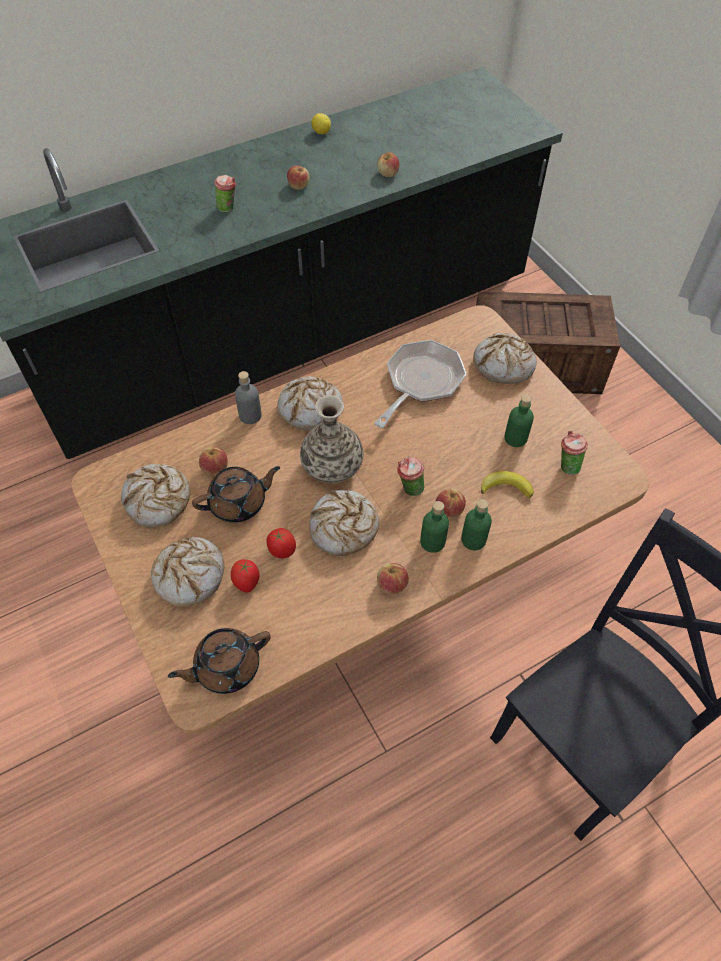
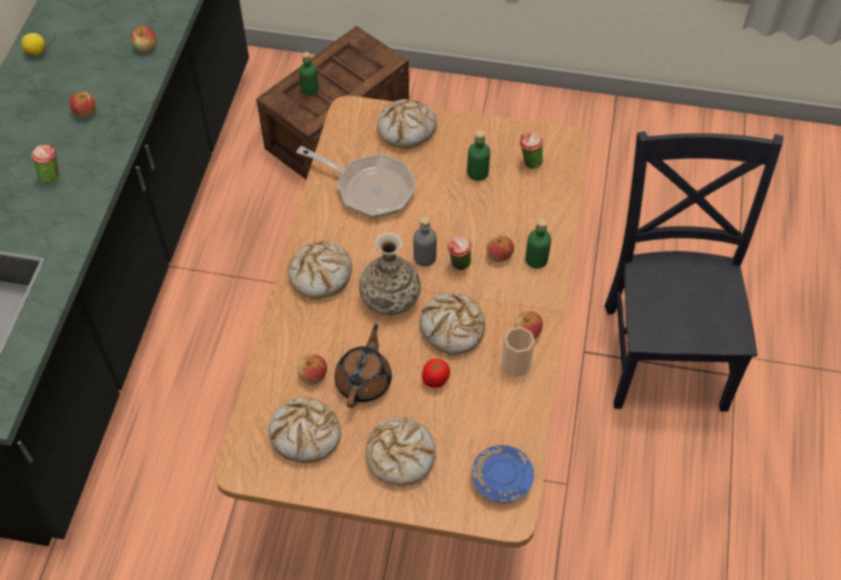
camera: 50 degrees left, 0 degrees up
brown teapot [168,628,271,694] -> blue plate [471,445,534,503]
tomato [231,559,259,593] -> none
grey bottle [235,371,262,424] -> grey bottle moved to [413,216,437,267]
frying pan [374,340,466,428] -> frying pan turned 135 degrees clockwise [296,146,416,218]
green bottle [420,501,449,553] -> green bottle moved to [299,52,319,96]
banana [481,471,534,498] -> none
none -> cup [502,327,535,377]

